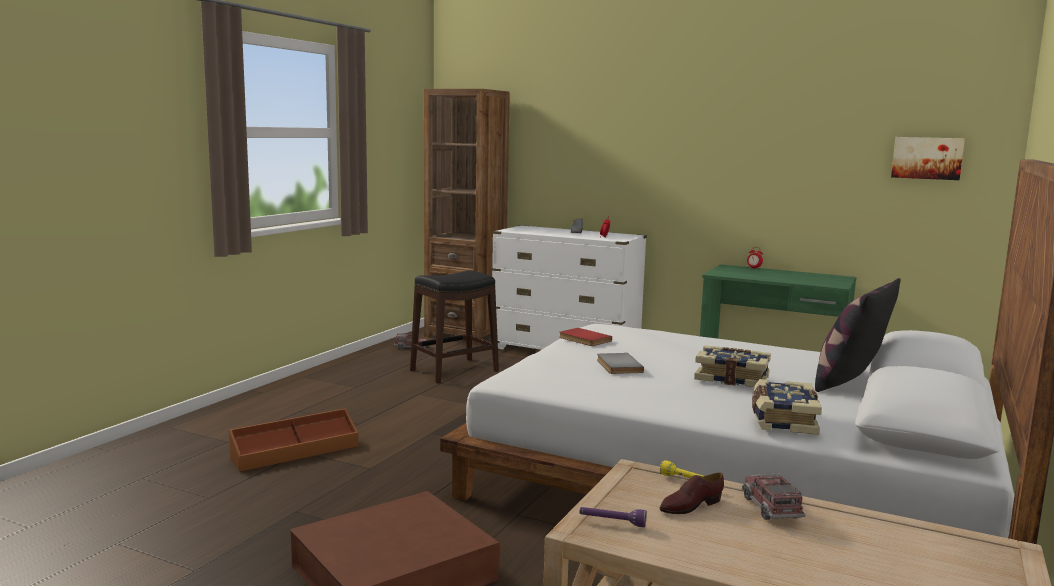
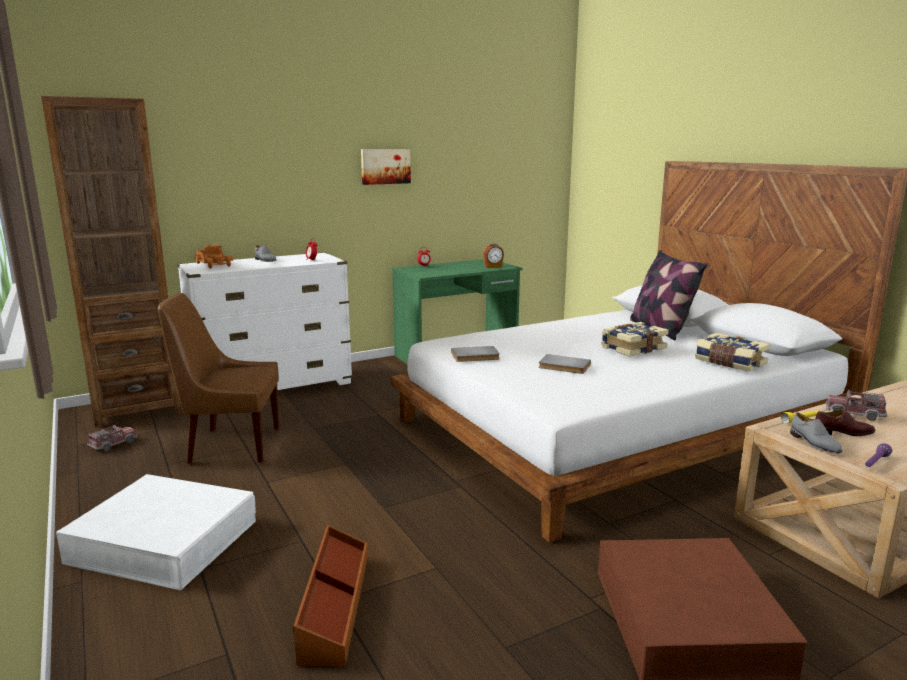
camera: 55 degrees left, 5 degrees up
black stool [410,270,499,383] -> brown chair [158,293,279,464]
red book [559,328,612,346] -> grey book [451,346,500,362]
brown shoe [659,472,724,514] -> brown shoe turned 90 degrees counterclockwise [815,409,875,436]
picture [891,137,965,180] -> picture moved to [361,149,411,185]
none -> white storage box [56,474,256,590]
none -> toy truck [195,244,233,269]
none -> alarm clock [483,244,504,268]
none -> grey shoe [790,413,843,454]

